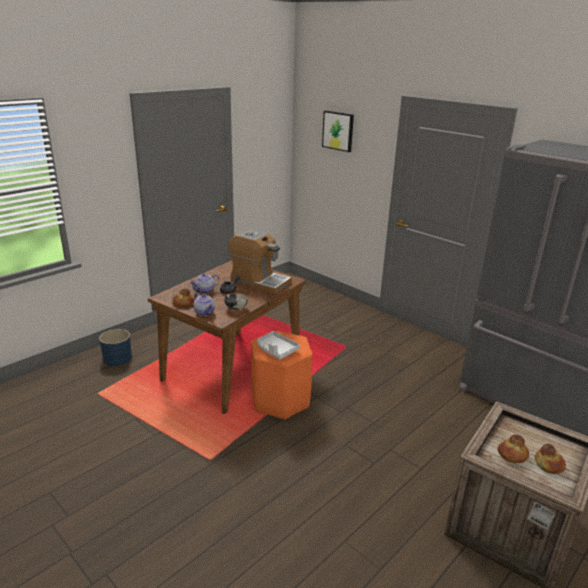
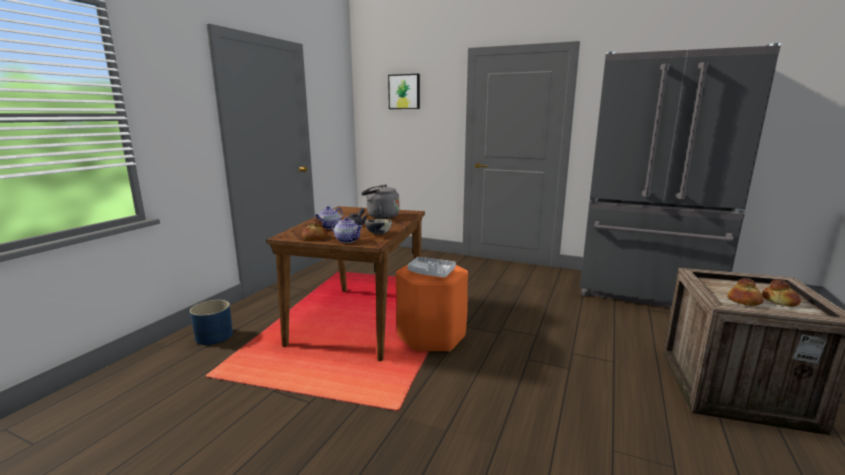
camera: 20 degrees left, 10 degrees down
coffee machine [228,229,292,294] -> grey kettle [361,185,400,218]

